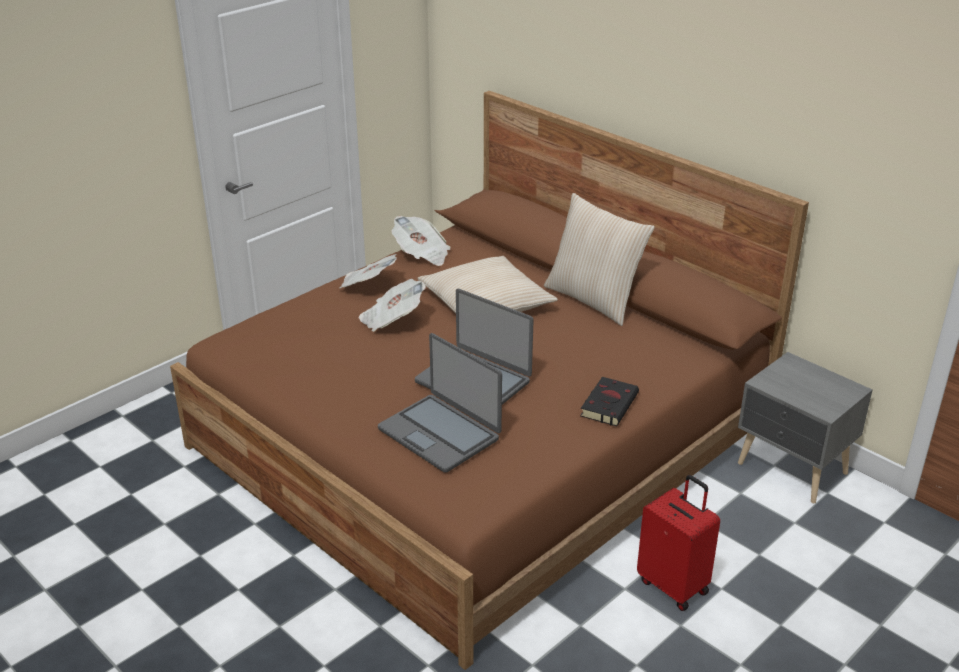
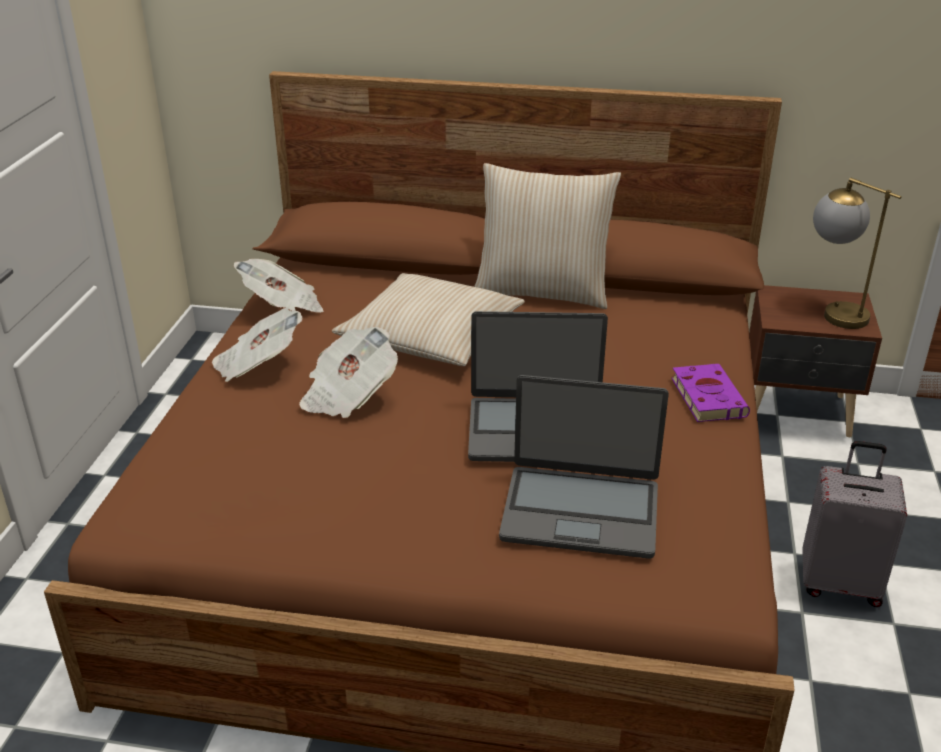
camera: 35 degrees left, 0 degrees up
black book [580,377,639,426] -> purple book [671,364,750,422]
red suitcase [637,475,720,611] -> grey suitcase [802,441,907,607]
grey nightstand [738,352,873,503] -> brown nightstand [749,285,882,437]
none -> table lamp [813,178,902,329]

